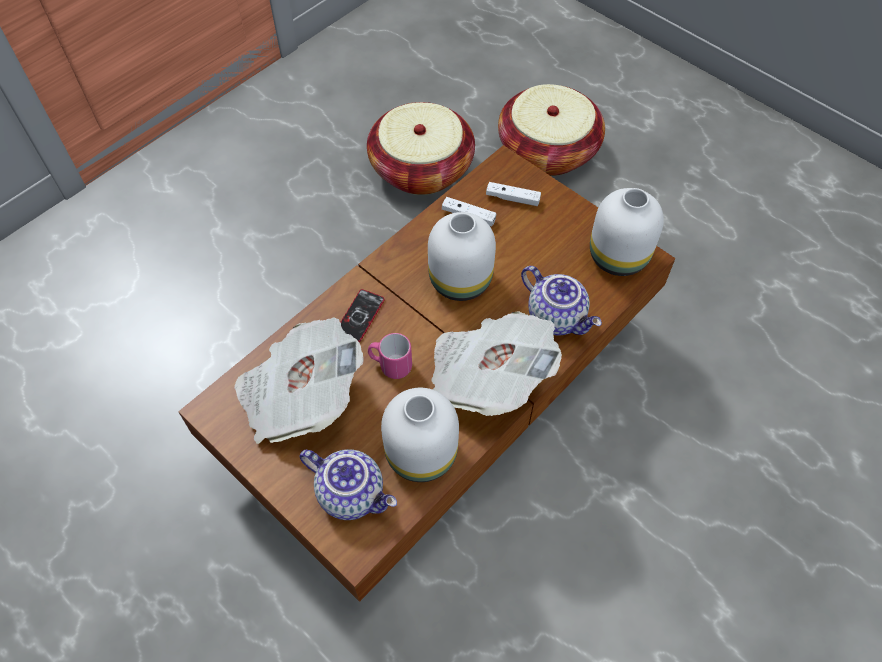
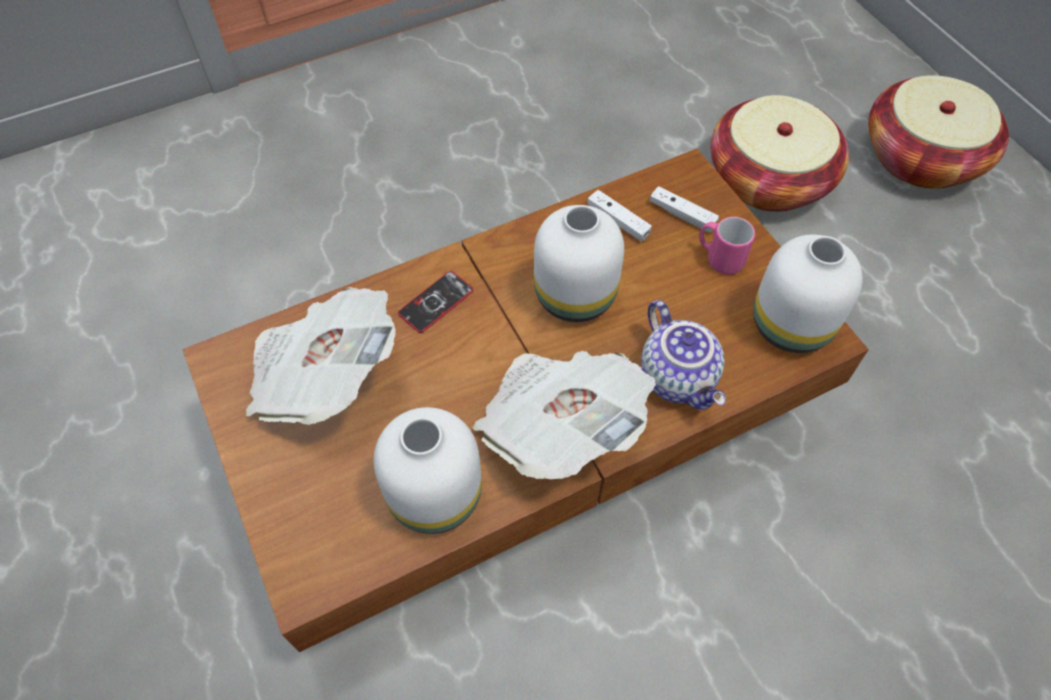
camera: 20 degrees right, 0 degrees up
teapot [299,449,397,520] -> none
basket [367,102,475,195] -> basket moved to [868,75,1009,189]
pink mug [368,333,412,379] -> pink mug moved to [699,217,755,275]

